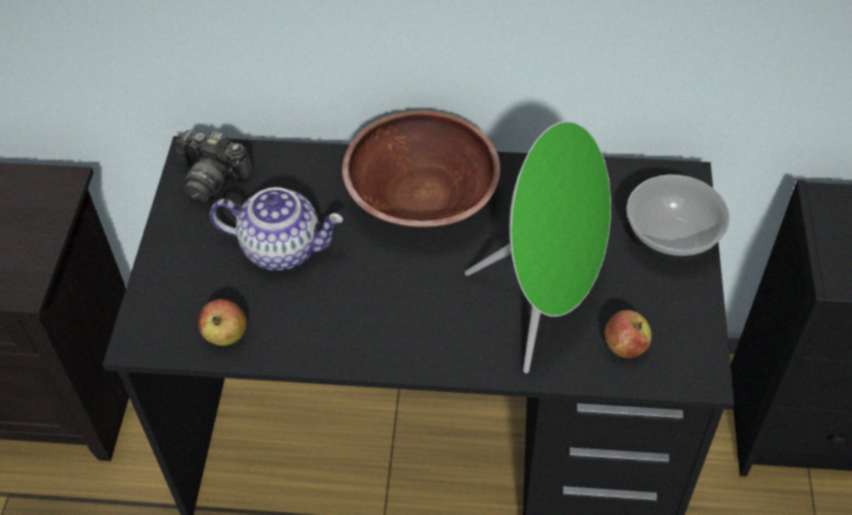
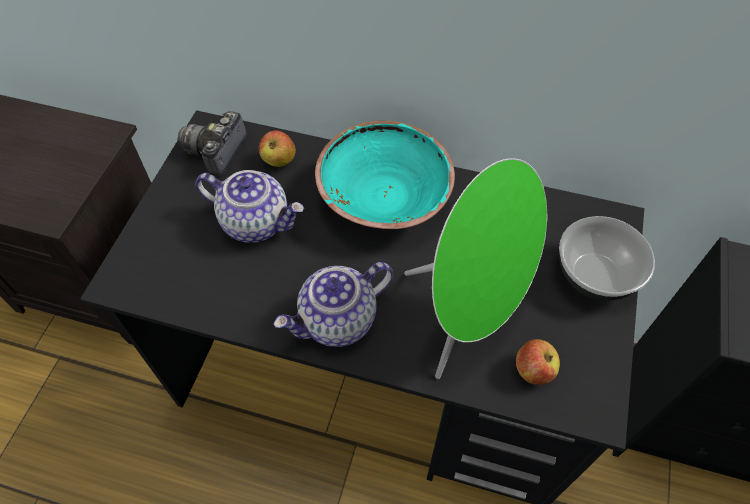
camera: 10 degrees right, 5 degrees up
camera [176,130,254,204] -> camera turned 75 degrees clockwise [177,111,247,176]
apple [198,299,247,346] -> apple moved to [259,131,295,167]
brown bowl [342,110,501,228] -> turquoise bowl [315,121,455,229]
none -> teapot [273,262,393,347]

